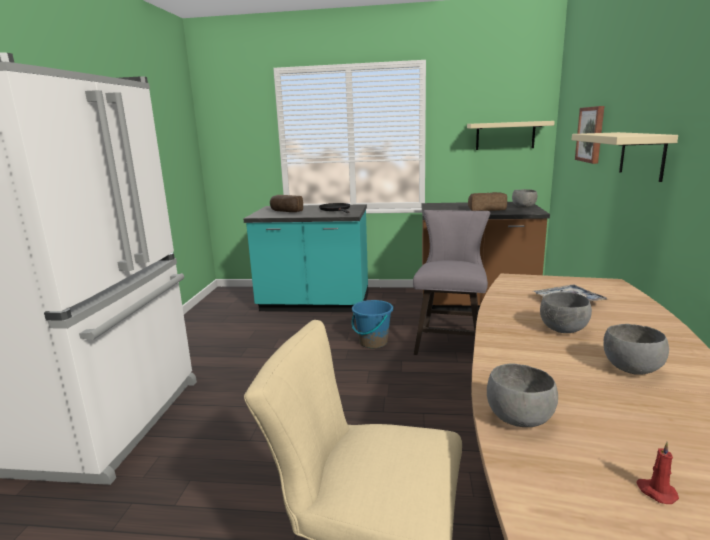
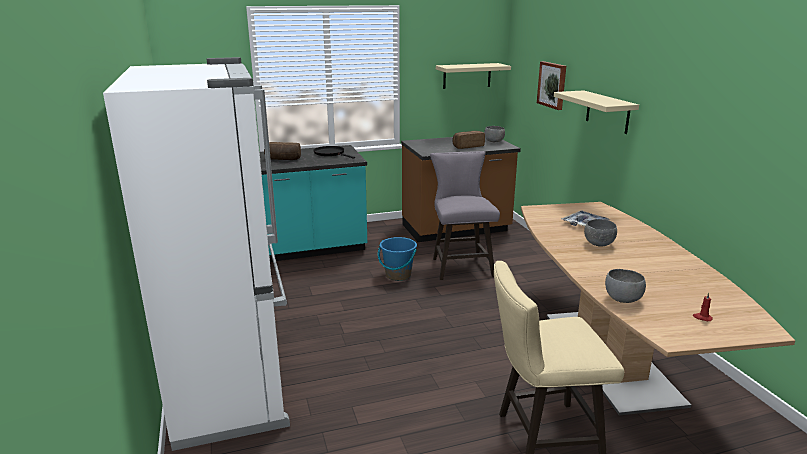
camera: 25 degrees left, 5 degrees up
grey bowl [604,324,669,375] -> none

